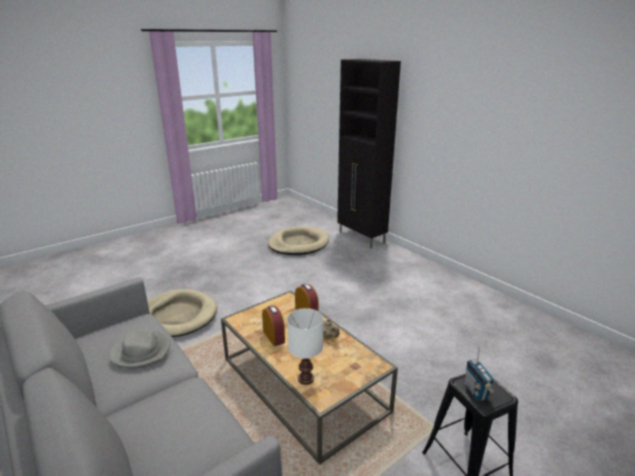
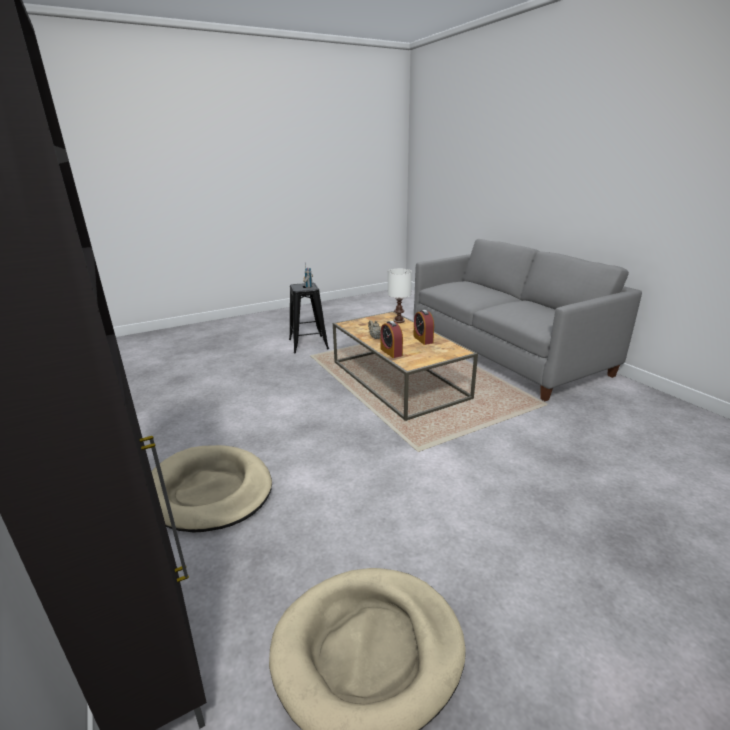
camera: 170 degrees left, 0 degrees up
grey hat [110,329,170,369] -> none
beige dog bed [147,289,217,337] -> beige dog bed moved to [151,445,272,532]

